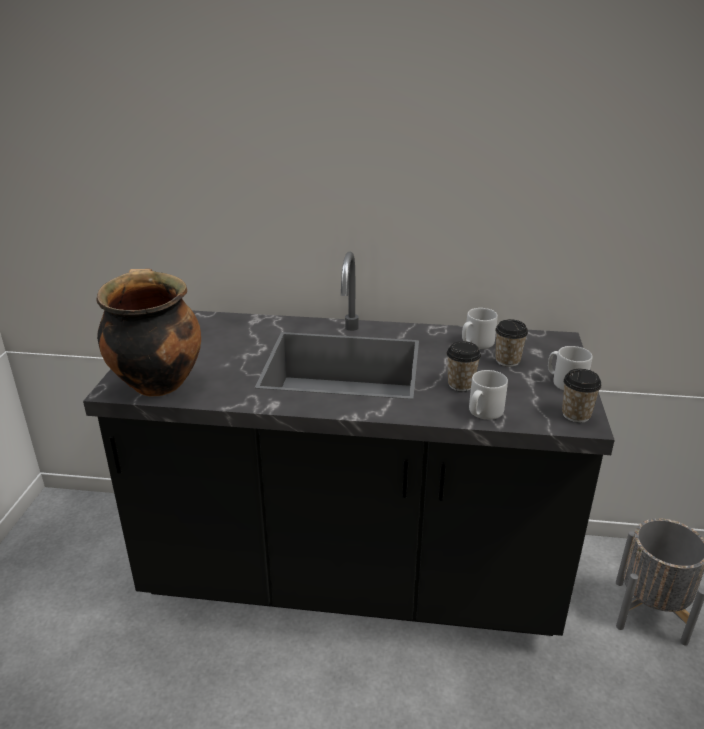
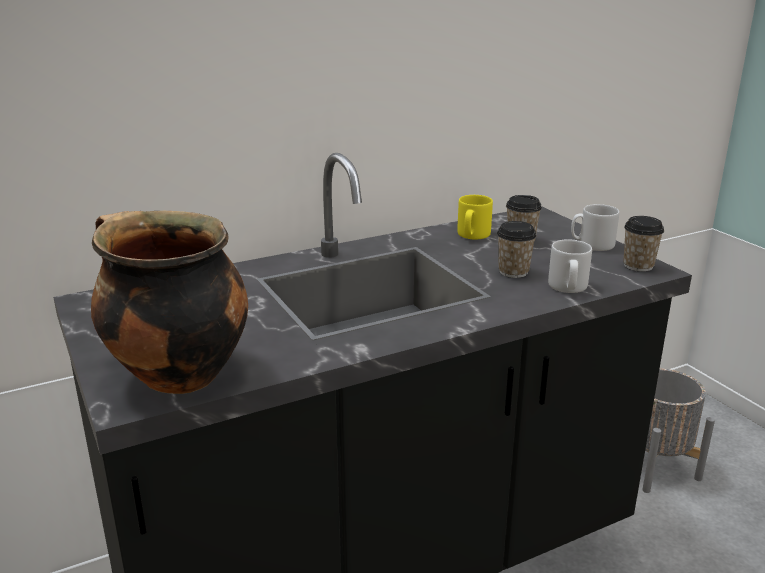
camera: 35 degrees left, 5 degrees down
grey mug [462,308,498,349] -> yellow mug [457,195,493,240]

